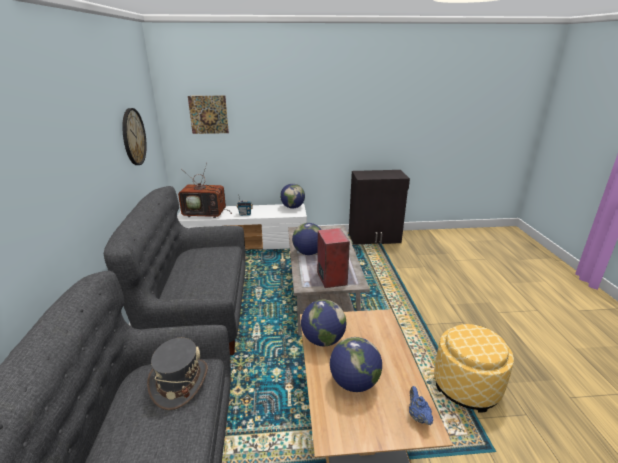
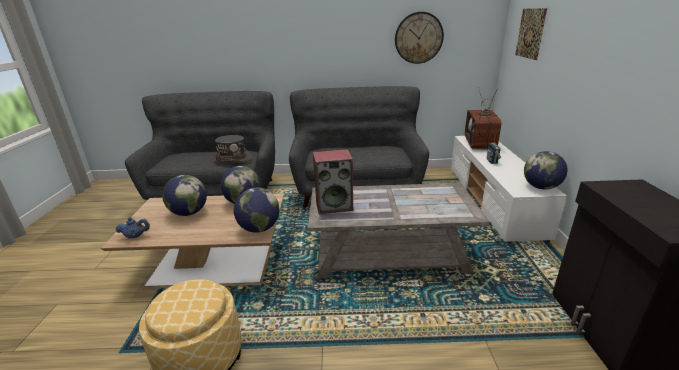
camera: 95 degrees right, 0 degrees up
globe [292,223,322,255] -> globe moved to [234,188,280,233]

